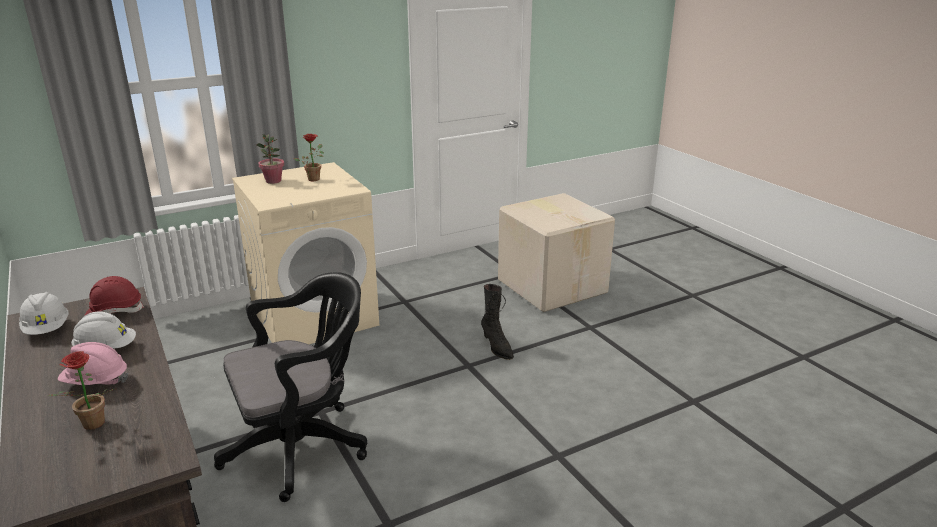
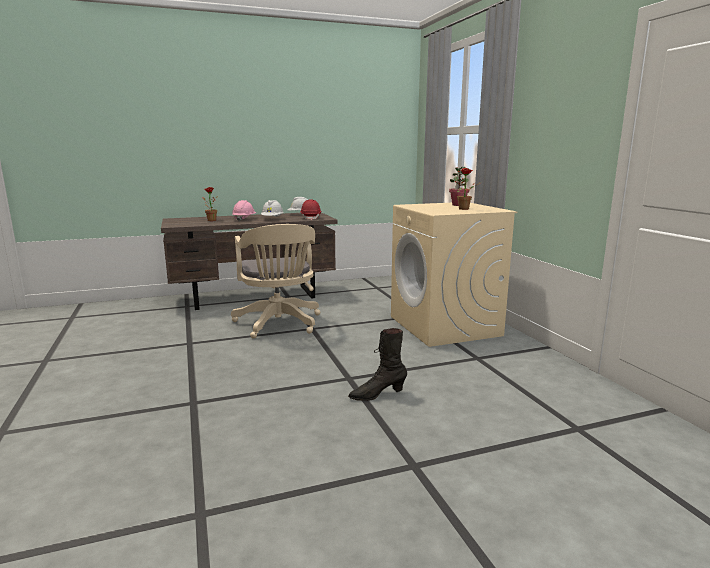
camera: 100 degrees right, 10 degrees down
black office chair [214,272,367,502] -> beige office chair [231,224,320,339]
cardboard box [498,193,615,312] -> none

